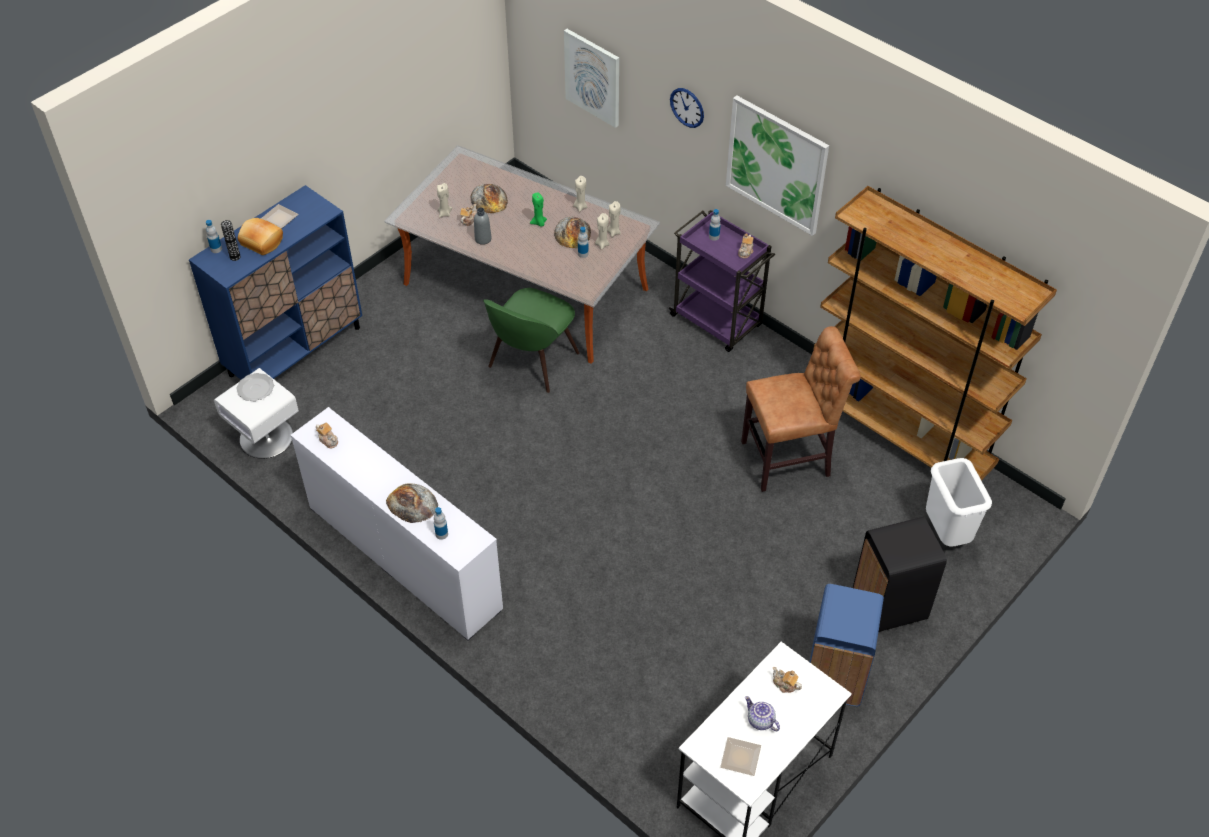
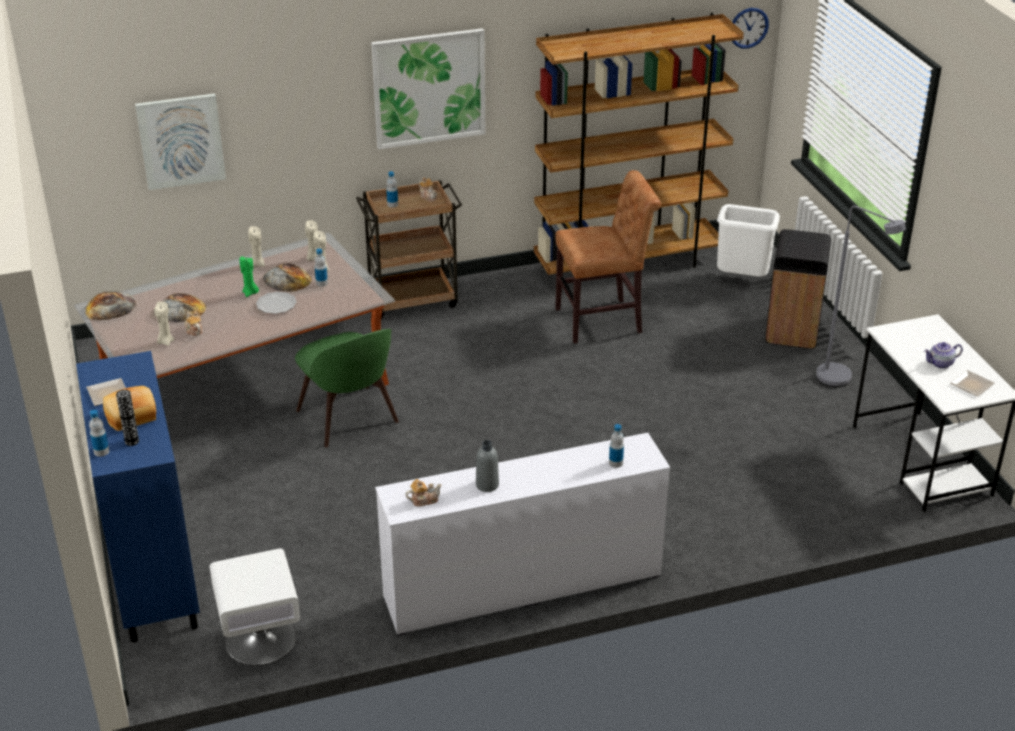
camera: 60 degrees left, 15 degrees down
plate [236,373,274,401] -> plate moved to [256,292,297,314]
bread [386,483,438,523] -> bread moved to [85,290,137,320]
grey bottle [474,208,492,245] -> grey bottle moved to [476,440,499,492]
purple cart [668,210,775,352] -> brown cart [356,180,462,320]
wall clock [670,88,704,128] -> wall clock moved to [732,8,769,49]
brown chair [741,326,861,492] -> brown chair turned 60 degrees clockwise [555,170,661,344]
teapot [773,667,802,693] -> none
blue trash can [810,584,884,706] -> grey floor lamp [816,206,906,387]

